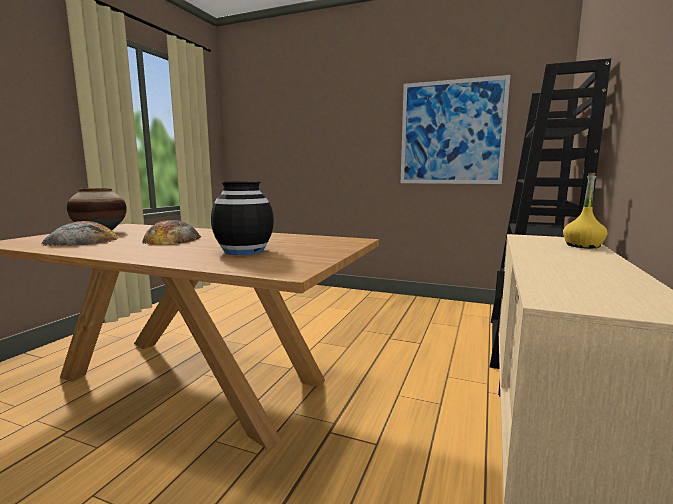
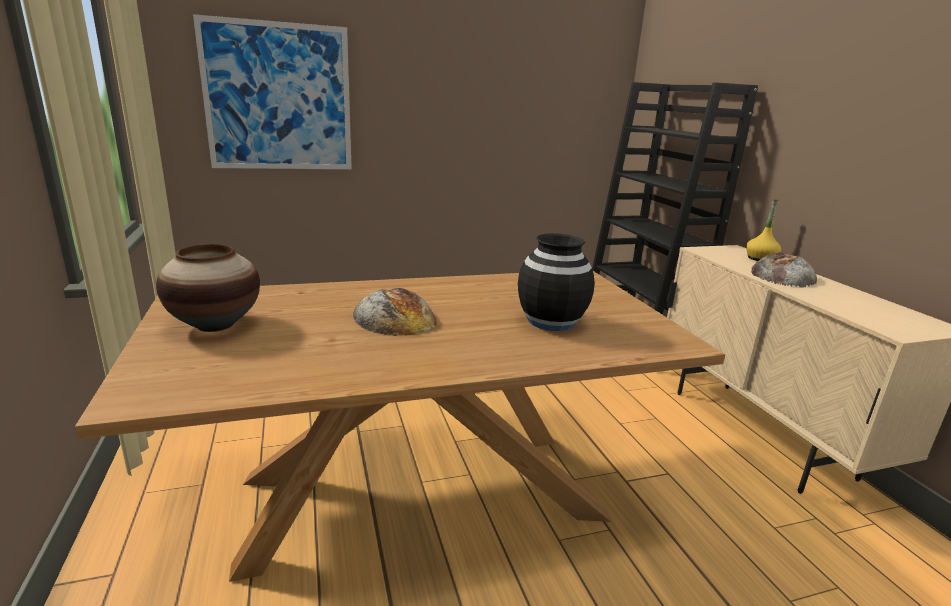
camera: 40 degrees left, 10 degrees up
bread [42,221,118,246] -> bread moved to [751,252,817,288]
picture [401,75,510,184] -> picture moved to [193,14,352,169]

